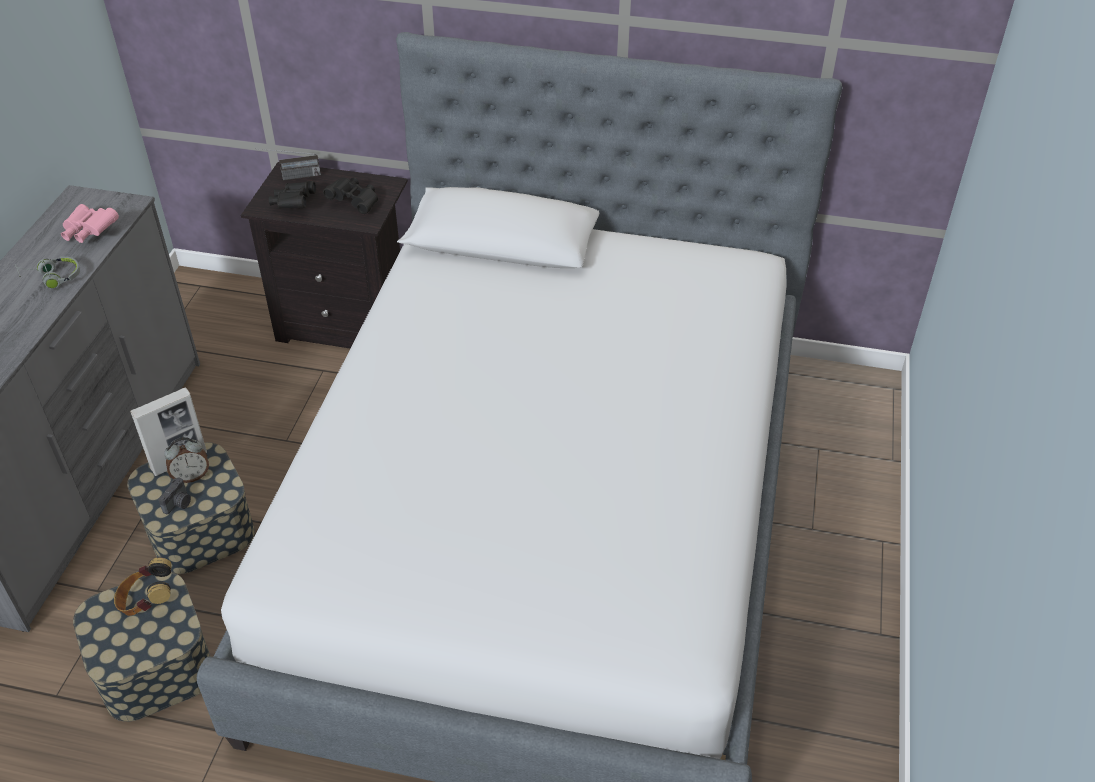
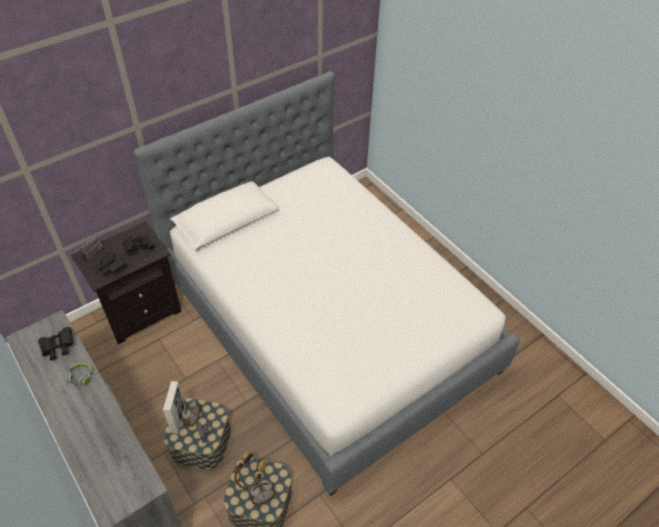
camera: 50 degrees left, 5 degrees up
pink binoculars [61,204,119,243] -> black binoculars [38,327,74,361]
none -> alarm clock [250,481,275,505]

